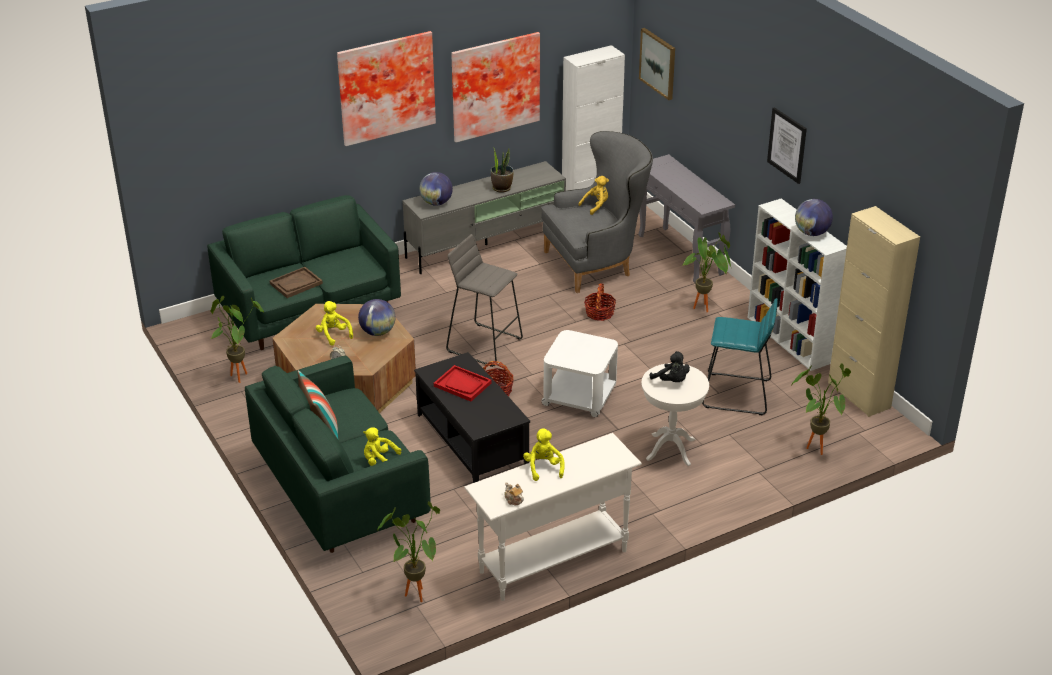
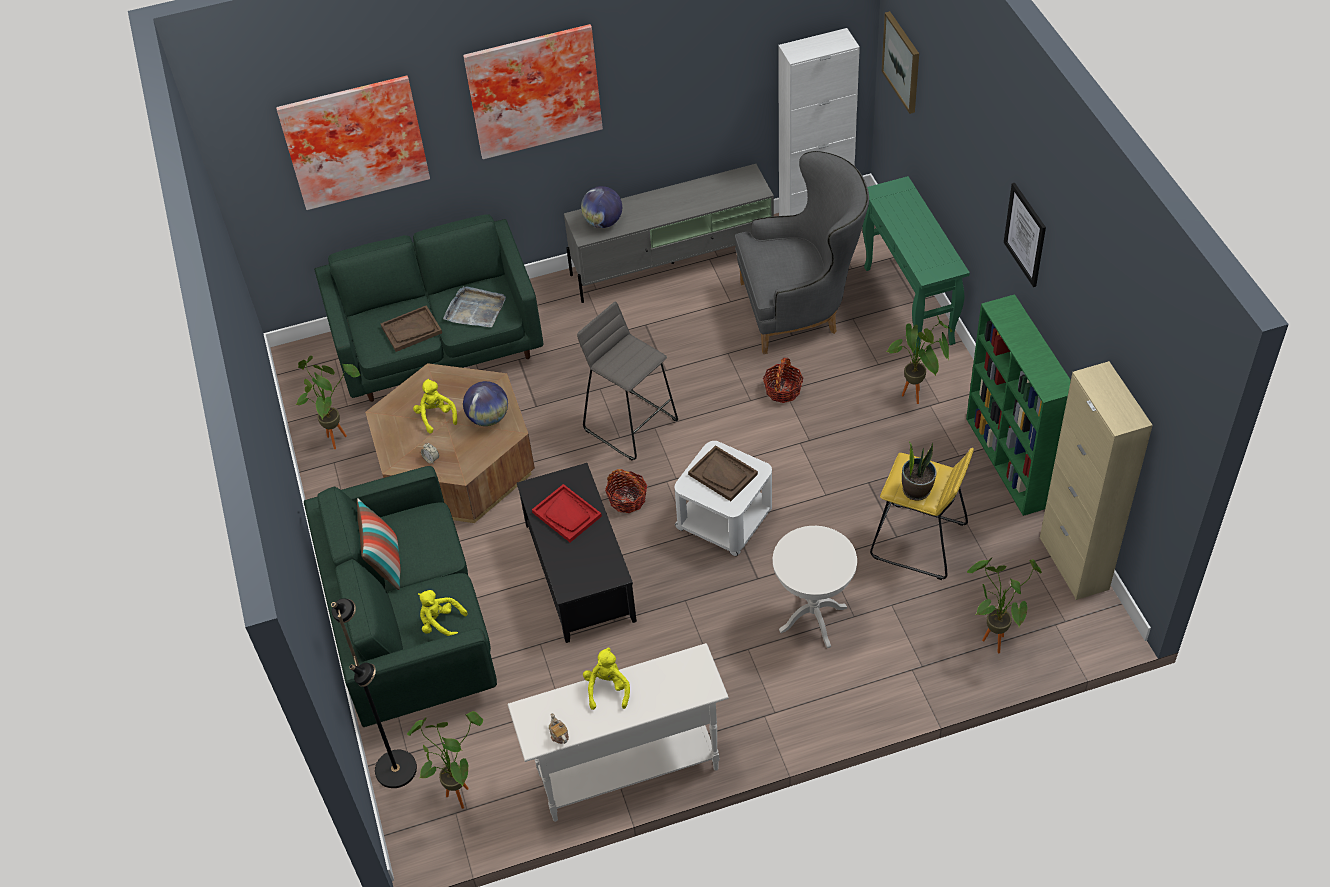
camera: 15 degrees right, 15 degrees up
picture [451,32,540,142] -> picture moved to [276,76,430,210]
potted plant [491,147,514,193] -> potted plant moved to [902,441,937,501]
yellow plush toy [578,176,609,215] -> none
grey console table [638,154,735,284] -> green console table [862,176,970,355]
black plush toy [650,351,690,382] -> none
turquoise stool [702,298,778,415] -> yellow stool [870,448,974,580]
white bookcase [748,198,847,371] -> green bookcase [966,294,1071,516]
globe [795,199,833,236] -> none
none -> black floor lamp [331,598,417,788]
none -> grey tray [443,286,506,327]
none -> brown tray [688,445,758,501]

